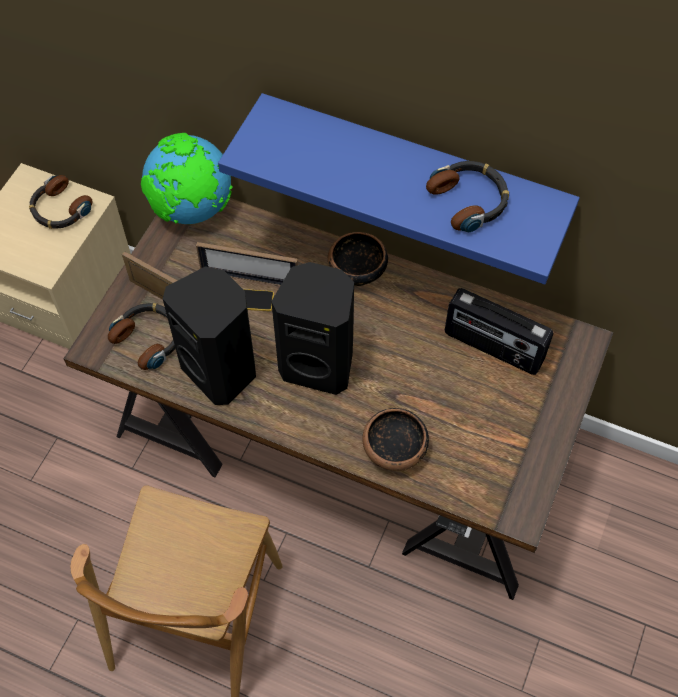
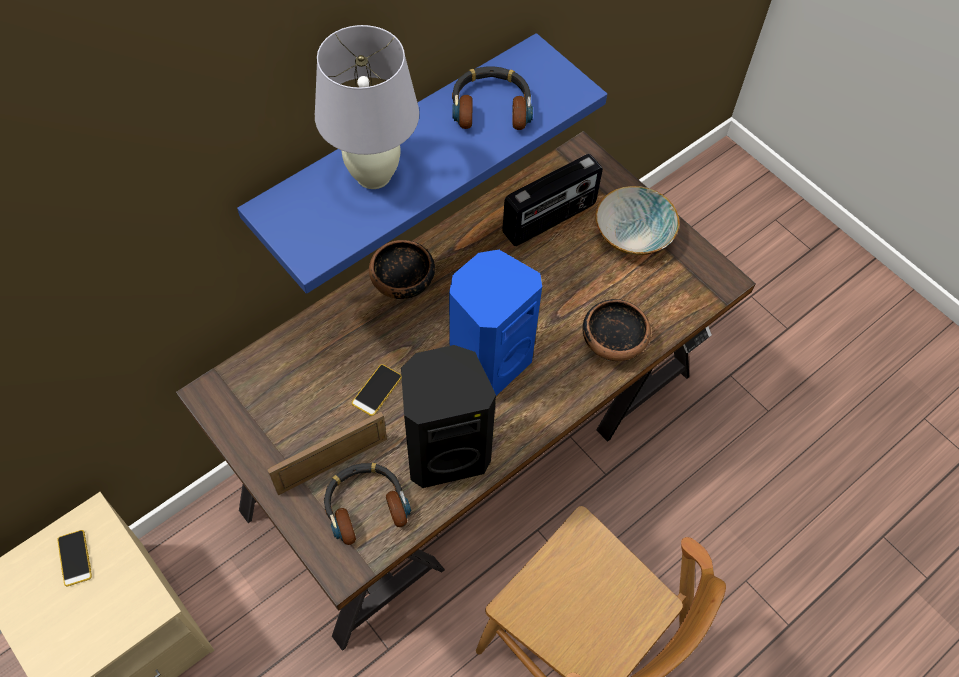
camera: 65 degrees left, 0 degrees up
headphones [29,175,93,229] -> phone [57,530,92,586]
globe [141,133,232,224] -> none
picture frame [196,242,298,286] -> none
black speaker [271,262,354,395] -> blue speaker [449,250,542,396]
none -> white table lamp [315,25,419,189]
none -> bowl [595,186,680,255]

